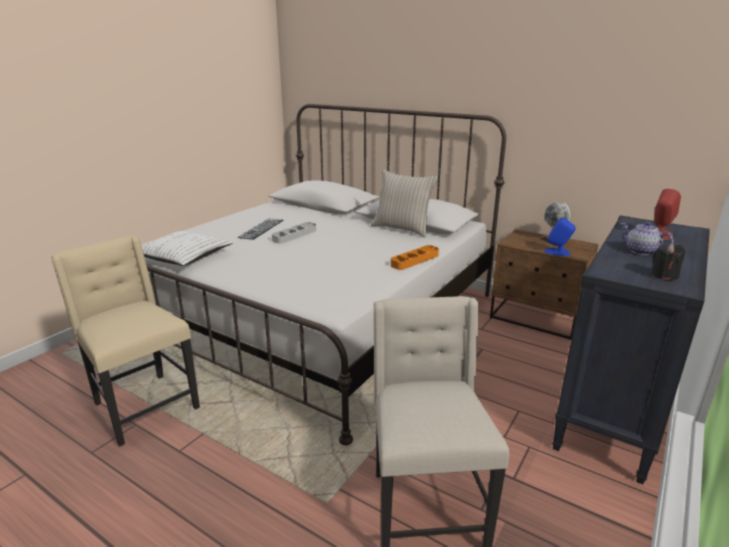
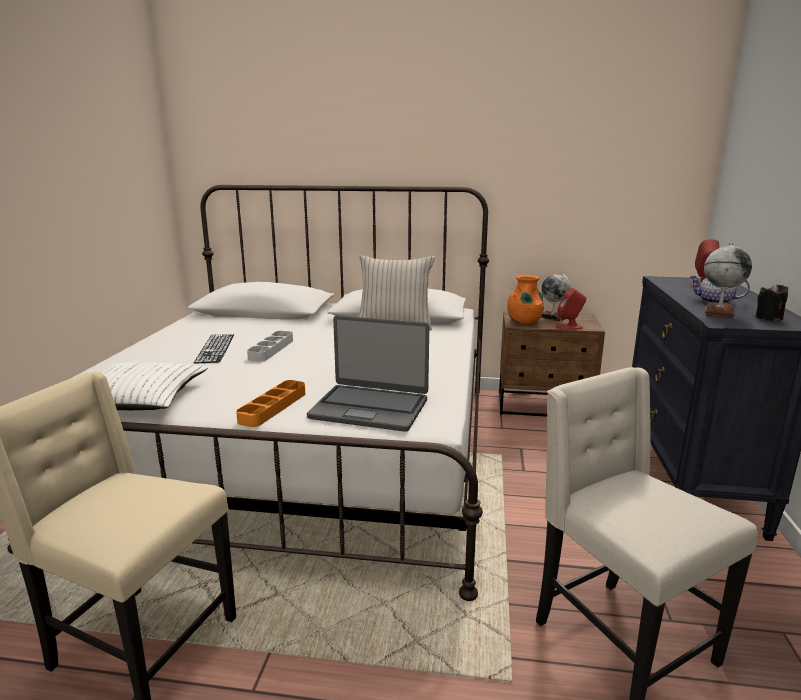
camera: 25 degrees left, 5 degrees down
orange tray [391,245,439,270] -> orange tray moved to [236,380,305,427]
blue speaker [545,217,576,256] -> red speaker [556,288,586,330]
none -> laptop [307,316,429,432]
none -> orange vase [507,275,544,324]
none -> globe [704,243,752,318]

